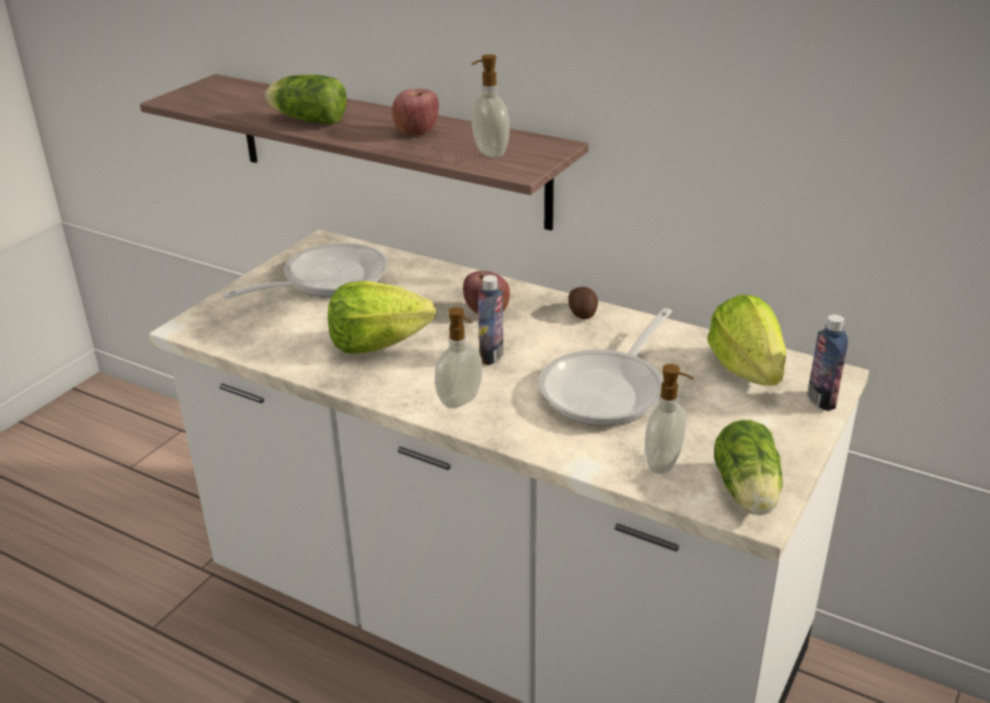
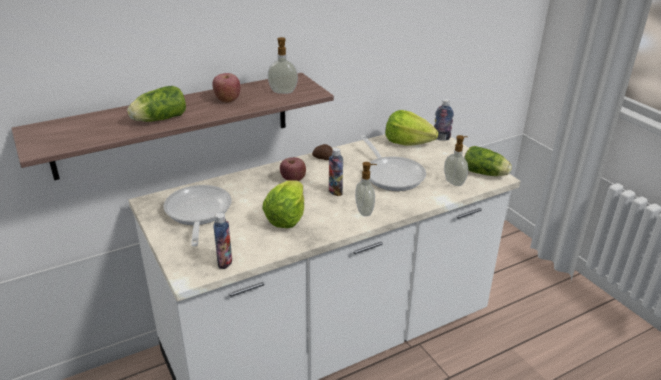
camera: 60 degrees left, 0 degrees up
none -> bottle [213,213,232,269]

